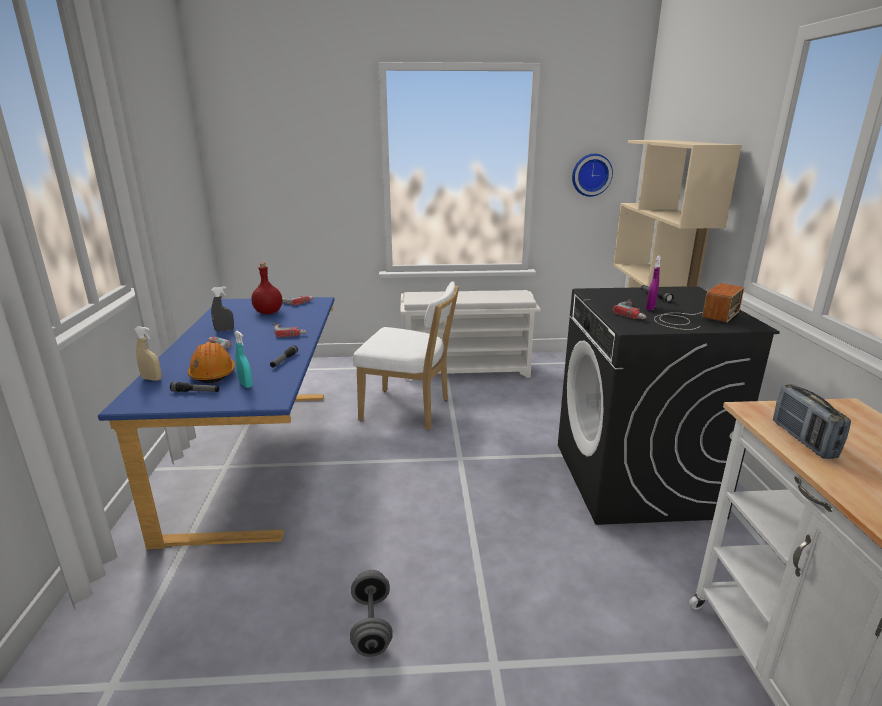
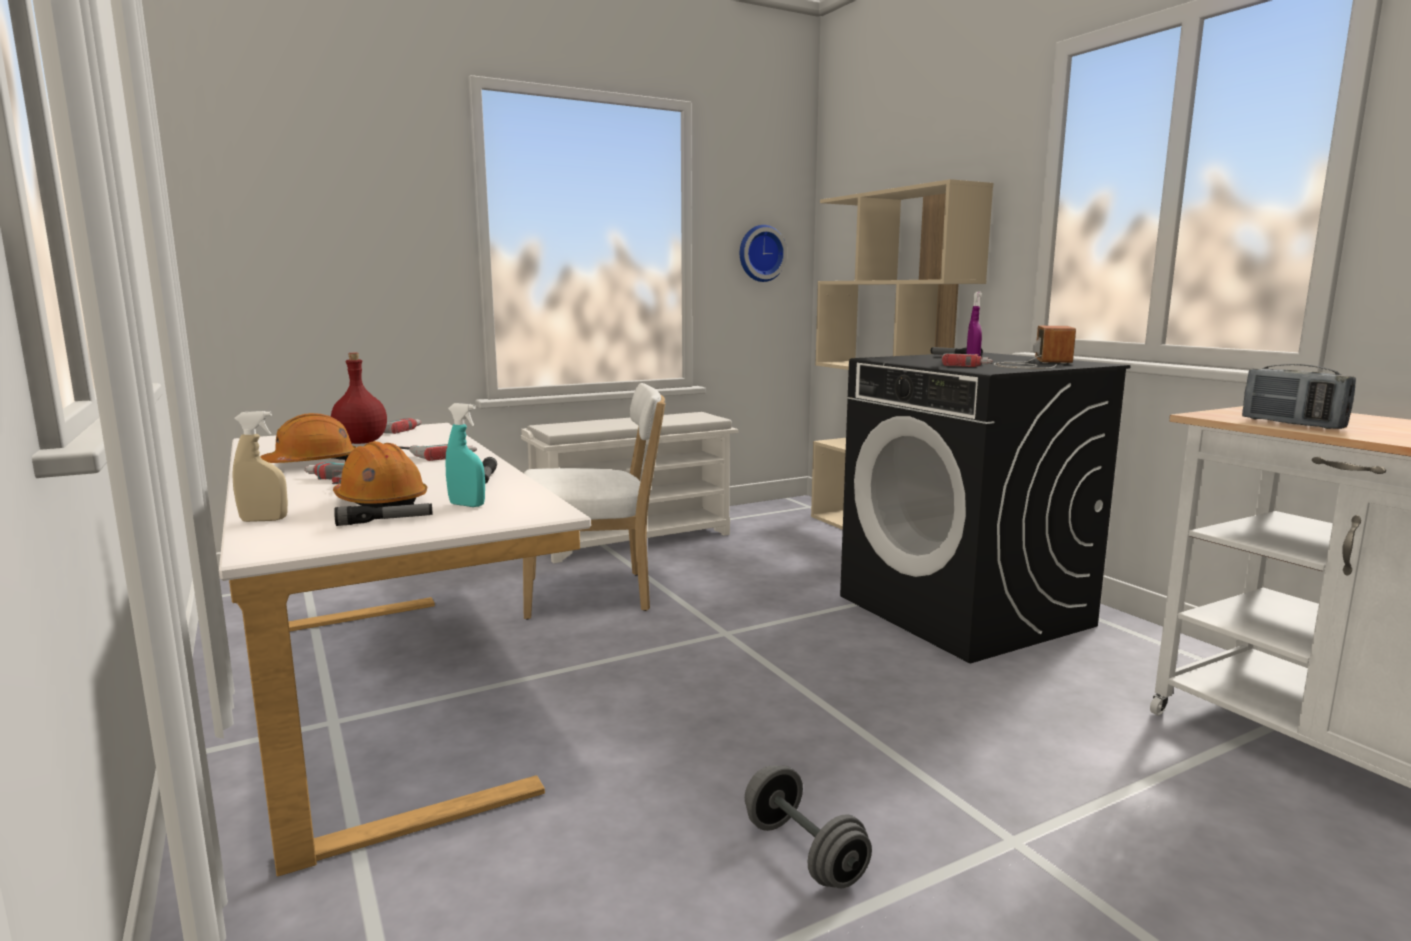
camera: 25 degrees left, 10 degrees down
blue desk [98,297,334,549] -> white desk [219,423,591,876]
grey spray bottle [211,287,234,332] -> orange hard hat [260,413,356,463]

